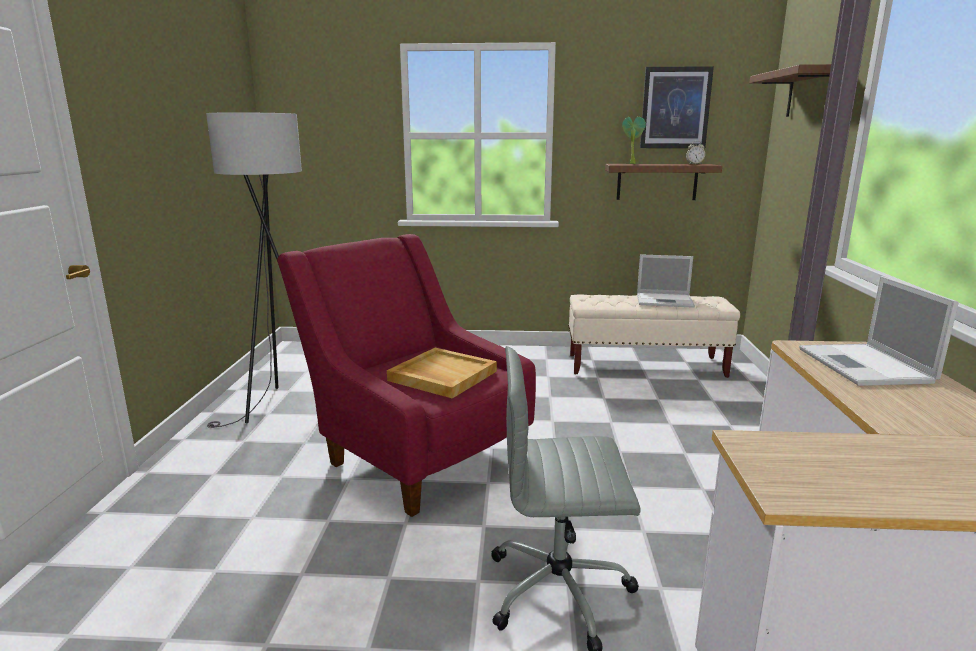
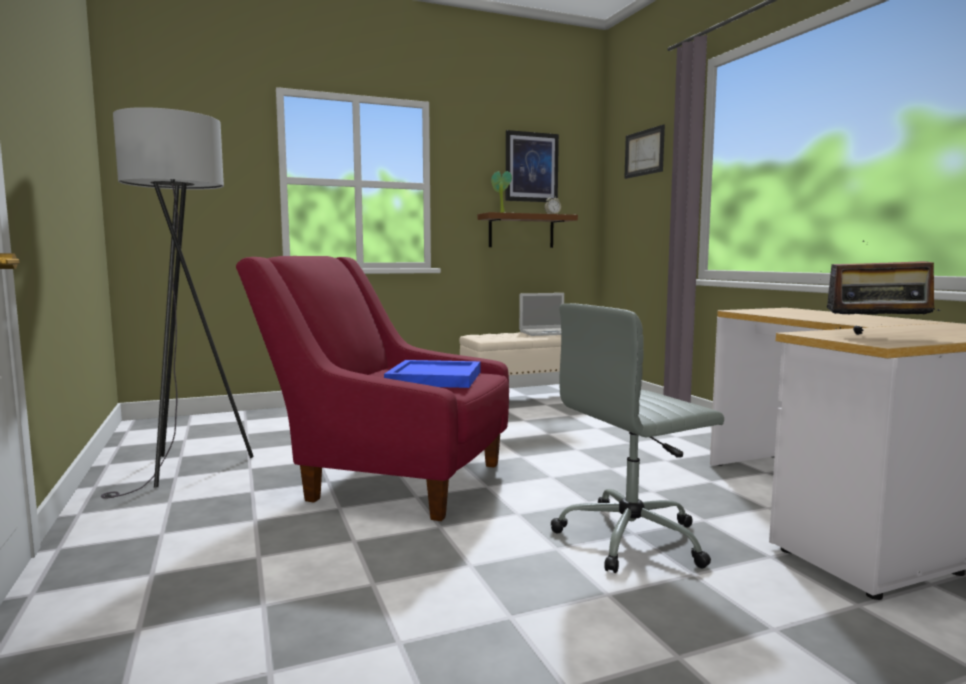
camera: 25 degrees left, 10 degrees down
beige tray [387,348,497,399] -> blue tray [384,360,480,388]
brown shelf [749,64,831,117] -> picture [624,125,665,179]
laptop [799,276,959,386] -> none
none -> radio [820,240,939,335]

